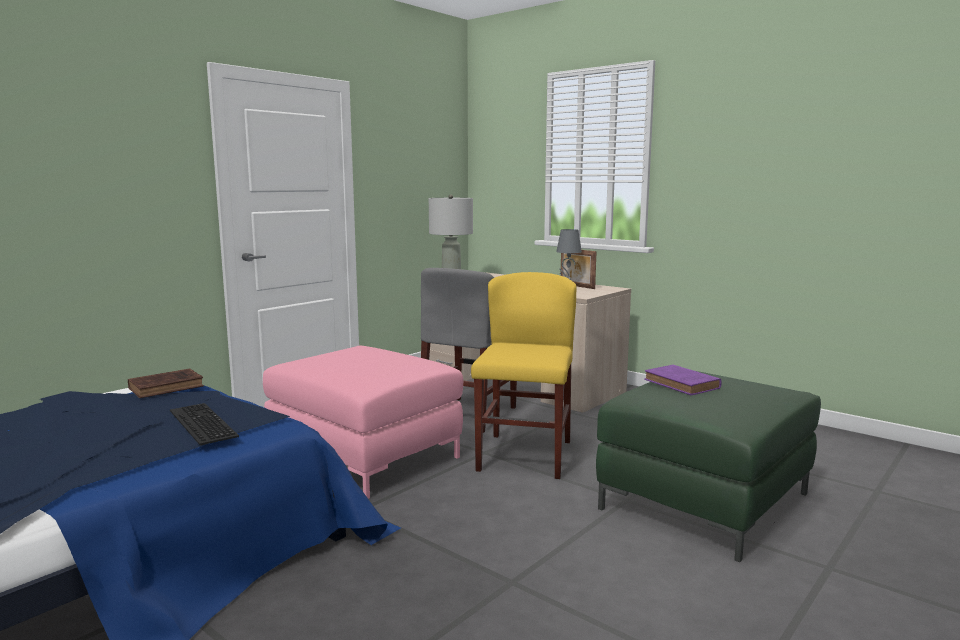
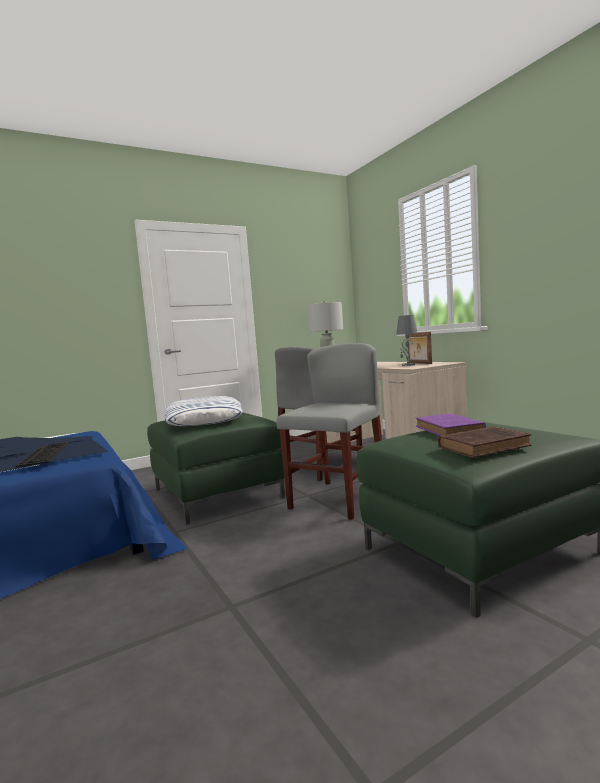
camera: 20 degrees right, 5 degrees down
brown book [128,369,204,398] -> brown book moved to [438,426,532,458]
pink ottoman [263,345,463,499] -> green ottoman [147,412,285,525]
yellow chair [471,272,577,479] -> grey chair [276,343,382,520]
none -> pillow [164,396,243,426]

